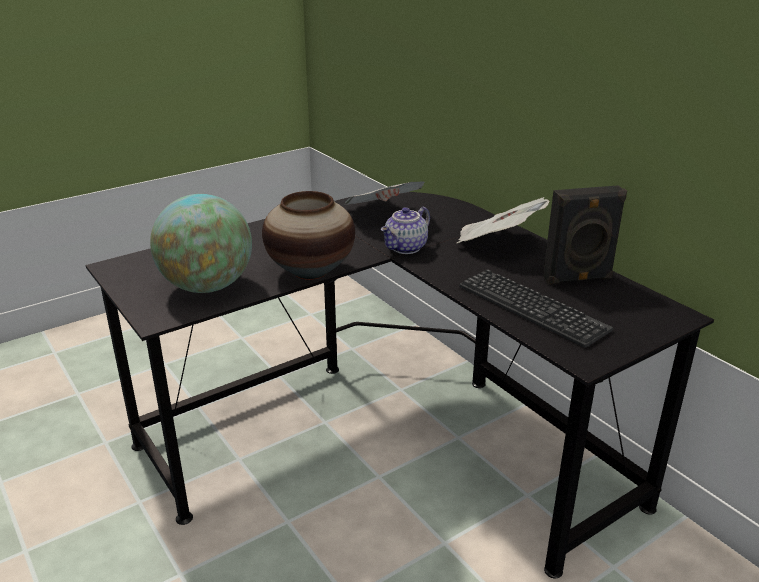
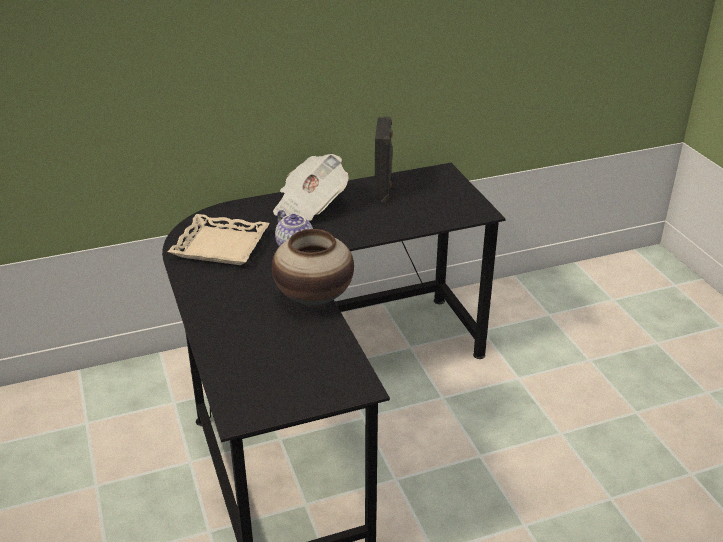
camera: 75 degrees left, 5 degrees up
globe [150,194,252,293] -> none
newspaper [344,182,425,205] -> beige tray [168,214,270,265]
keyboard [459,269,613,348] -> none

